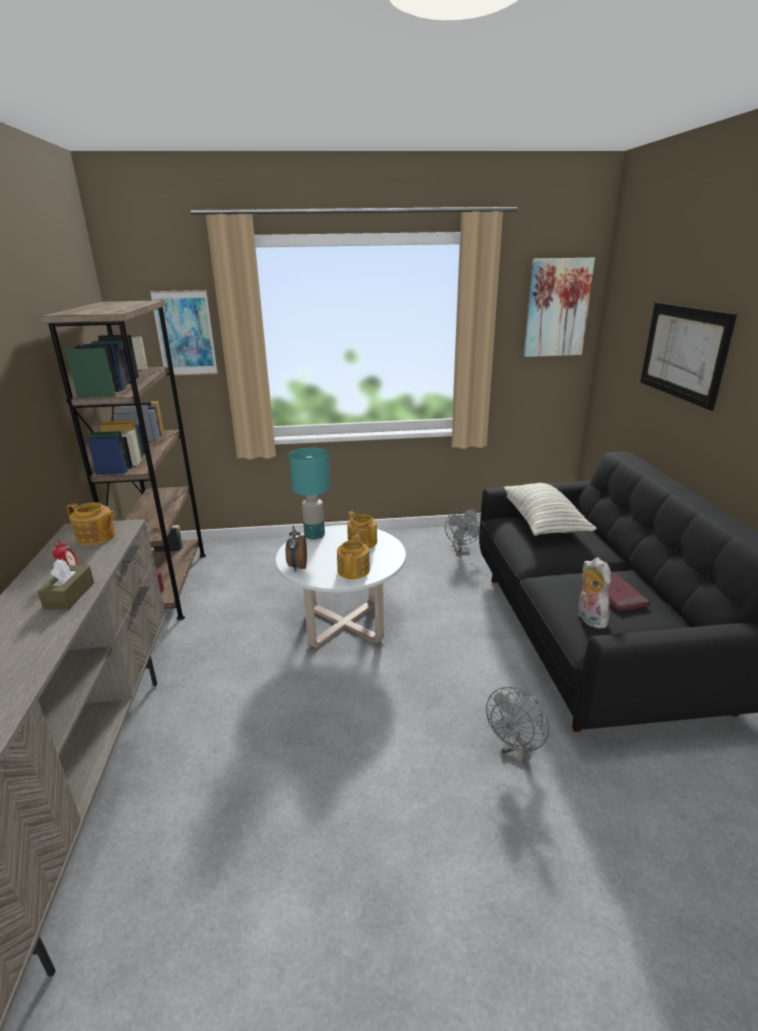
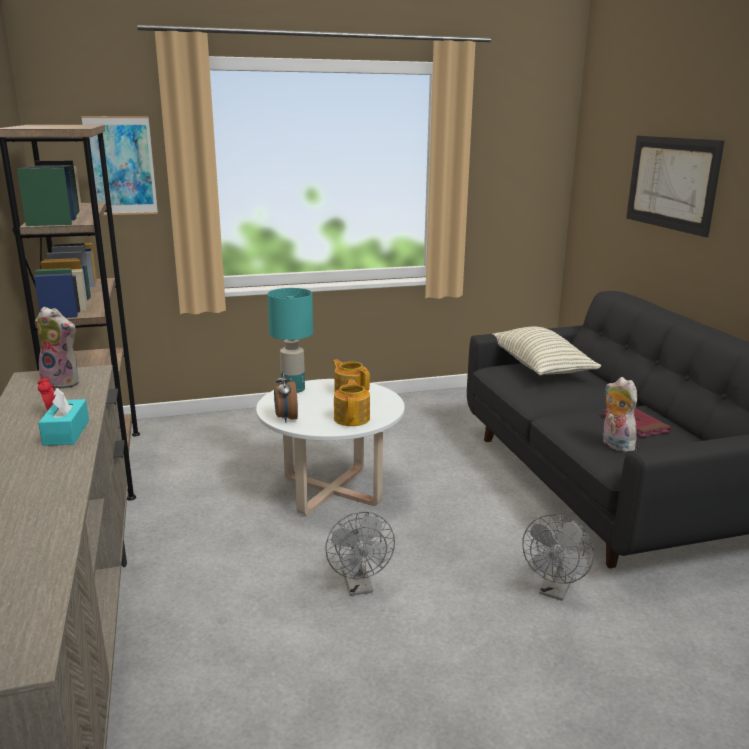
camera: 10 degrees left, 5 degrees down
brown tissue box [38,559,94,610] -> turquoise tissue box [38,388,89,446]
teapot [67,502,116,546] -> plush toy [37,307,79,389]
grey fan [445,507,481,554] -> grey fan moved to [325,512,395,596]
picture [524,258,595,357] -> none

